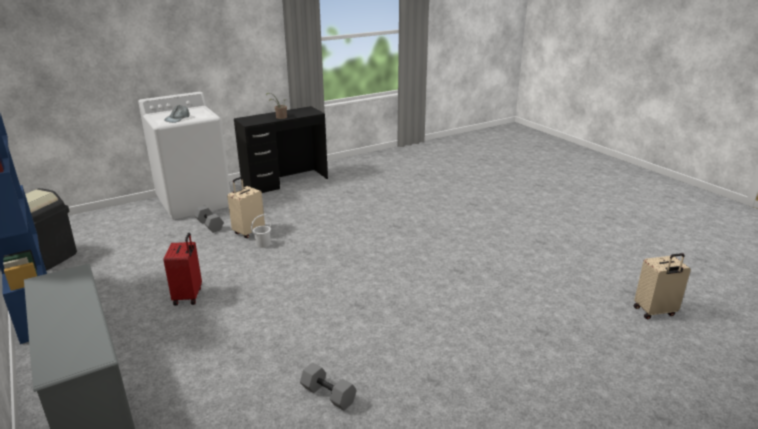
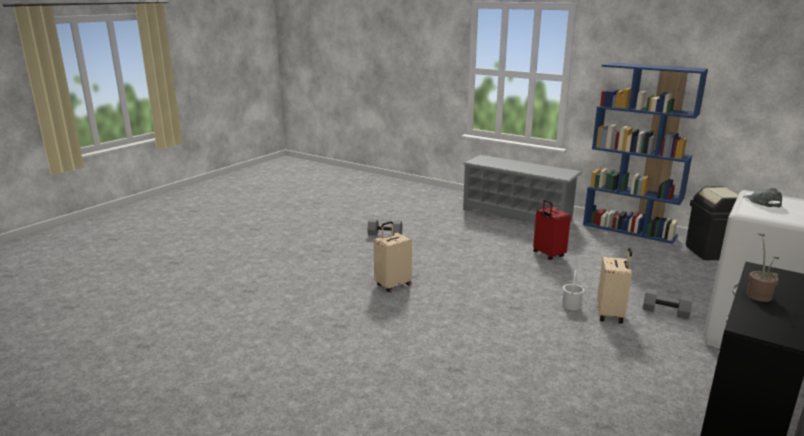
camera: 155 degrees right, 5 degrees down
beige suitcase [633,253,691,320] -> beige suitcase moved to [374,221,412,292]

